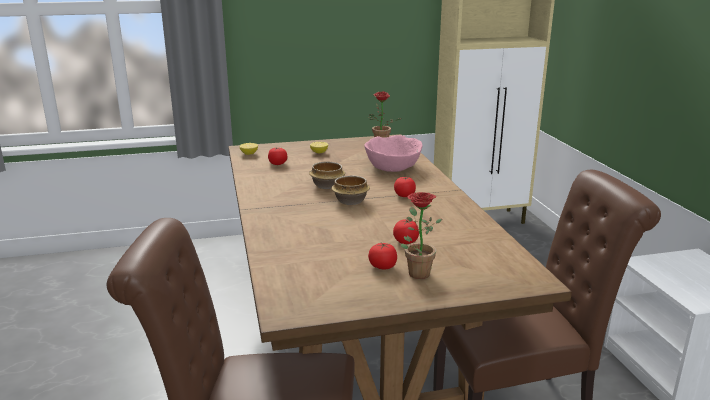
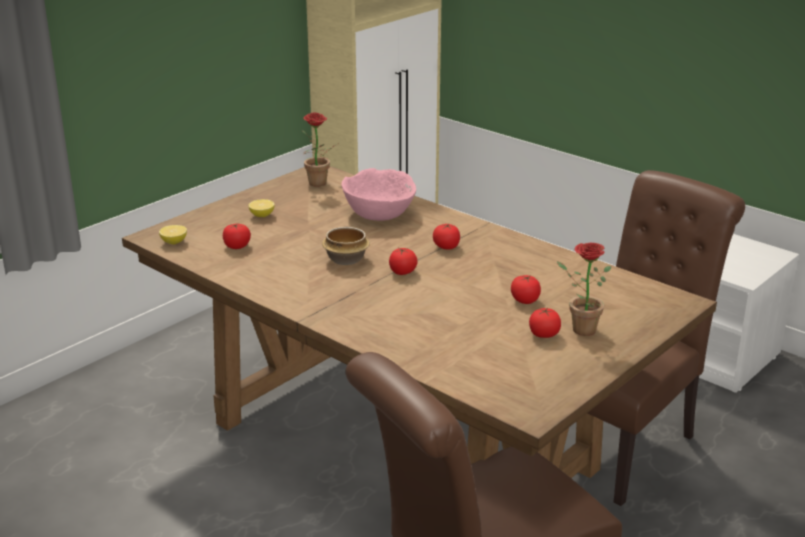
camera: 35 degrees left, 5 degrees up
bowl [331,176,370,205] -> tomato [389,248,418,275]

